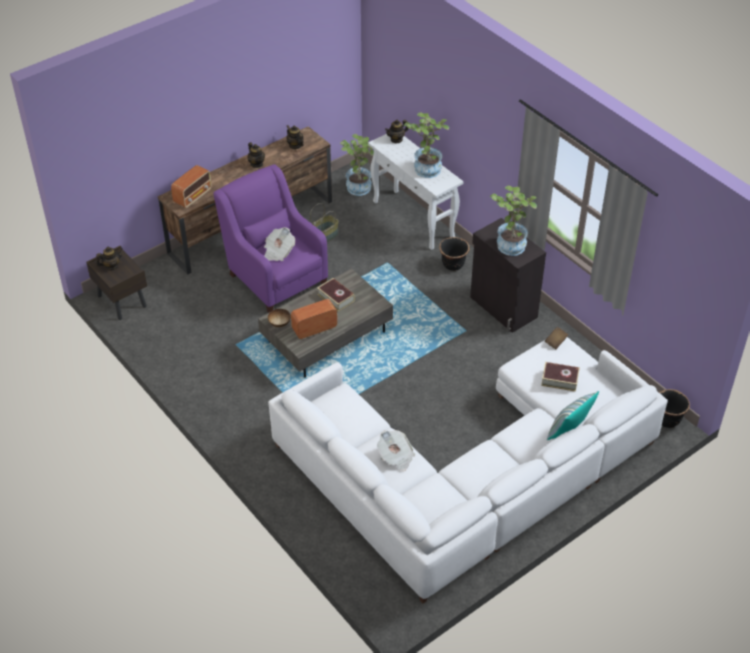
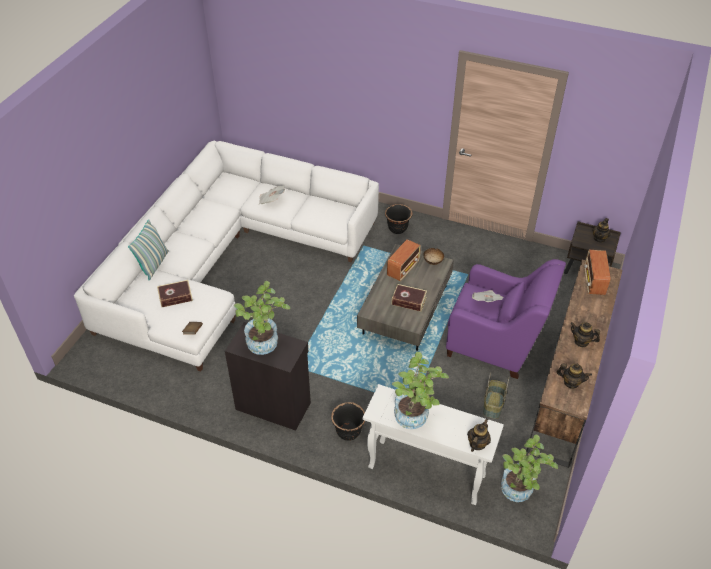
camera: 150 degrees right, 0 degrees up
black planter [659,389,690,428] -> black planter moved to [385,204,412,234]

